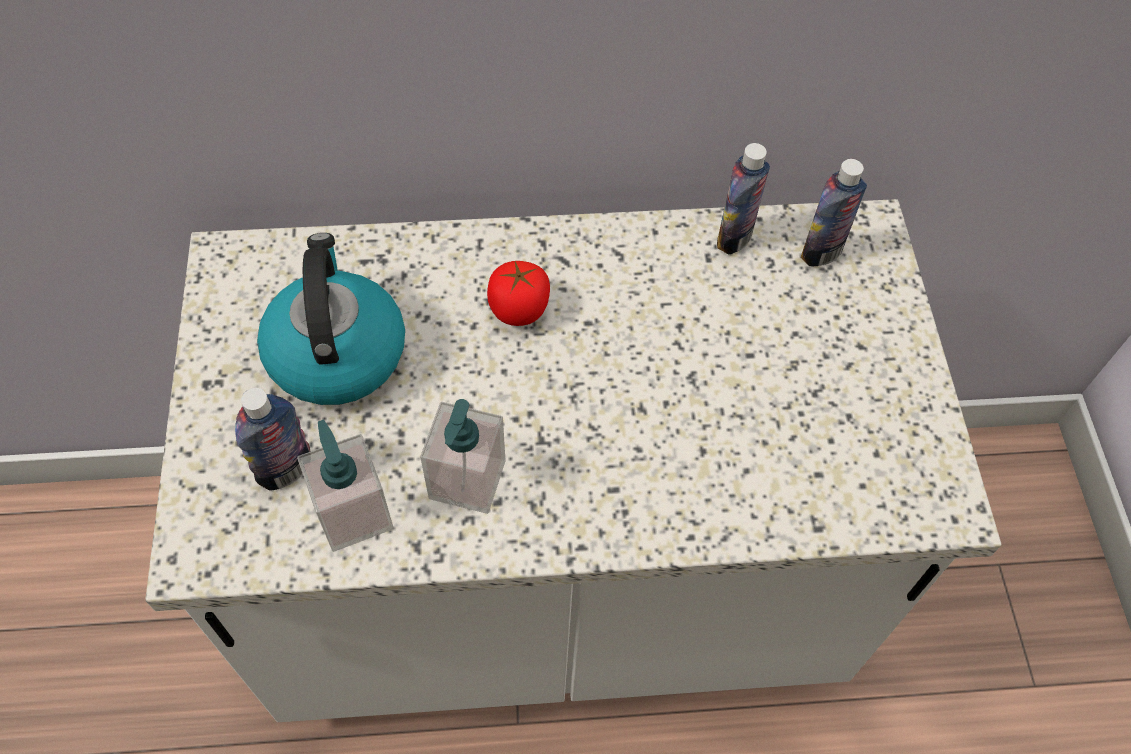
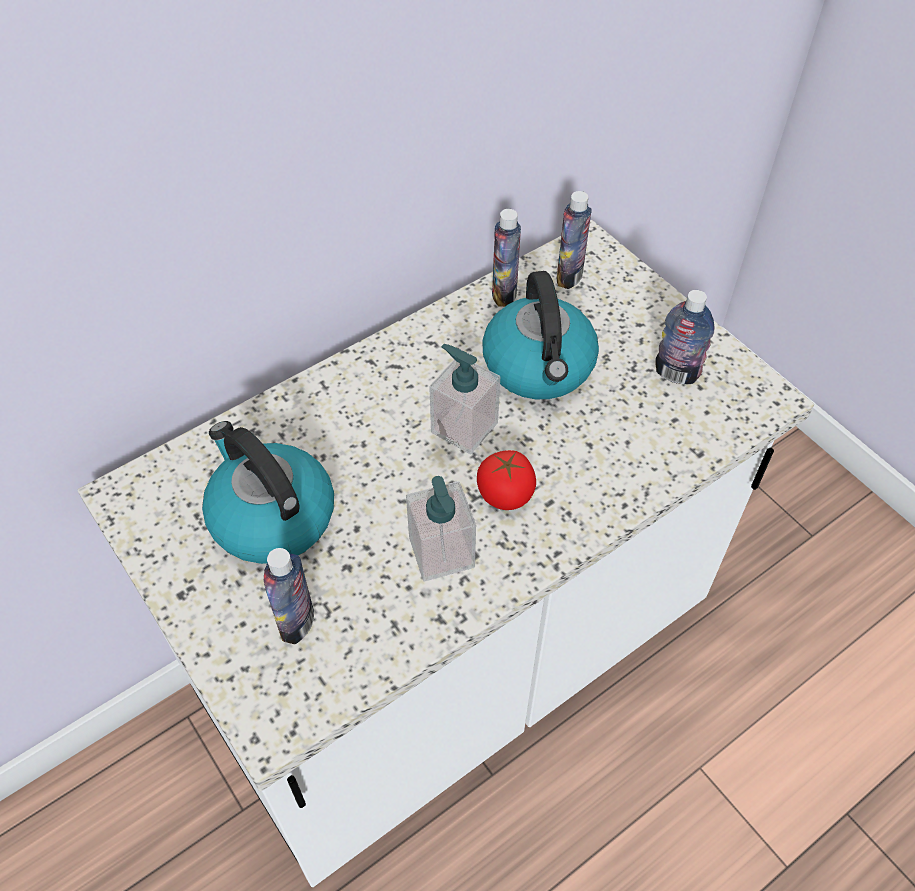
camera: 30 degrees left, 5 degrees down
soap dispenser [297,419,394,552] -> soap dispenser moved to [429,344,500,454]
tomato [487,261,550,326] -> tomato moved to [477,450,536,510]
none -> kettle [482,271,599,399]
none -> bottle [655,290,715,384]

